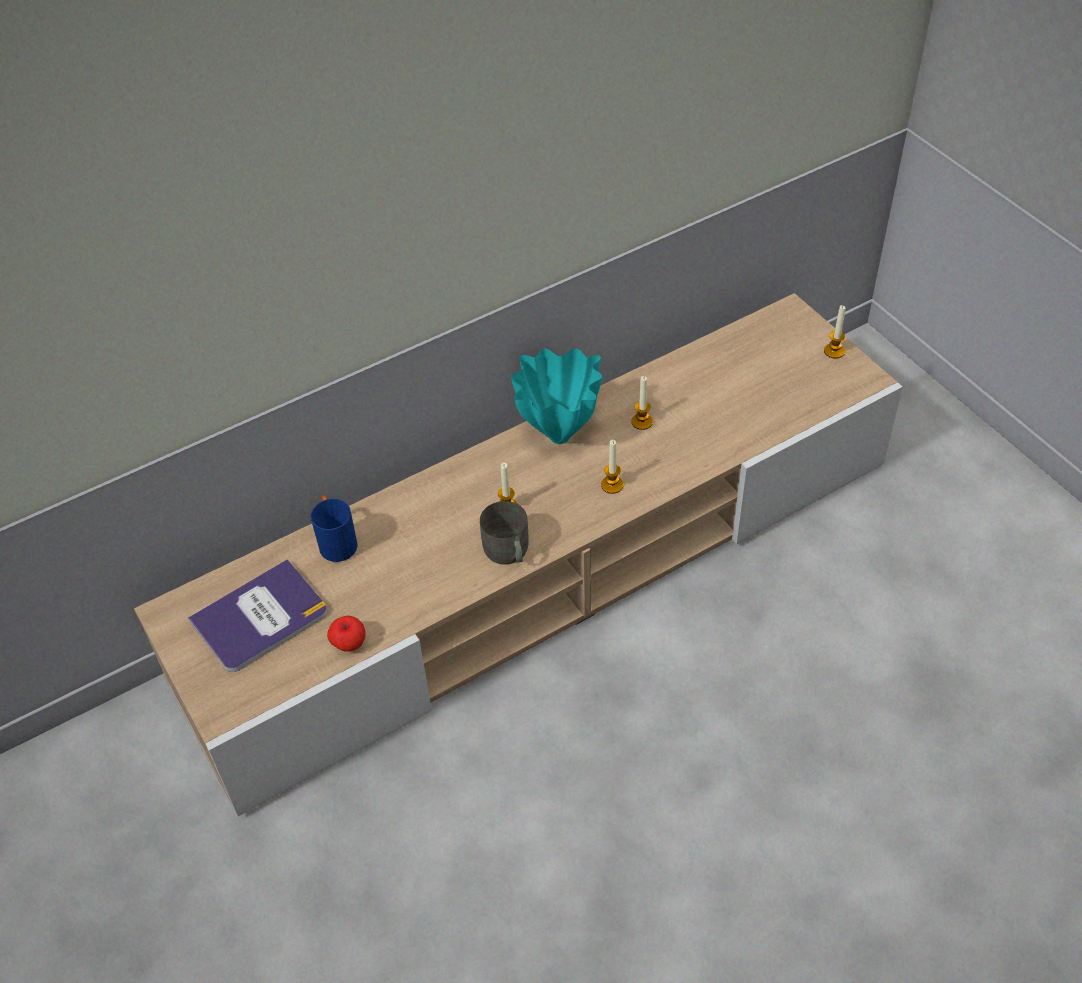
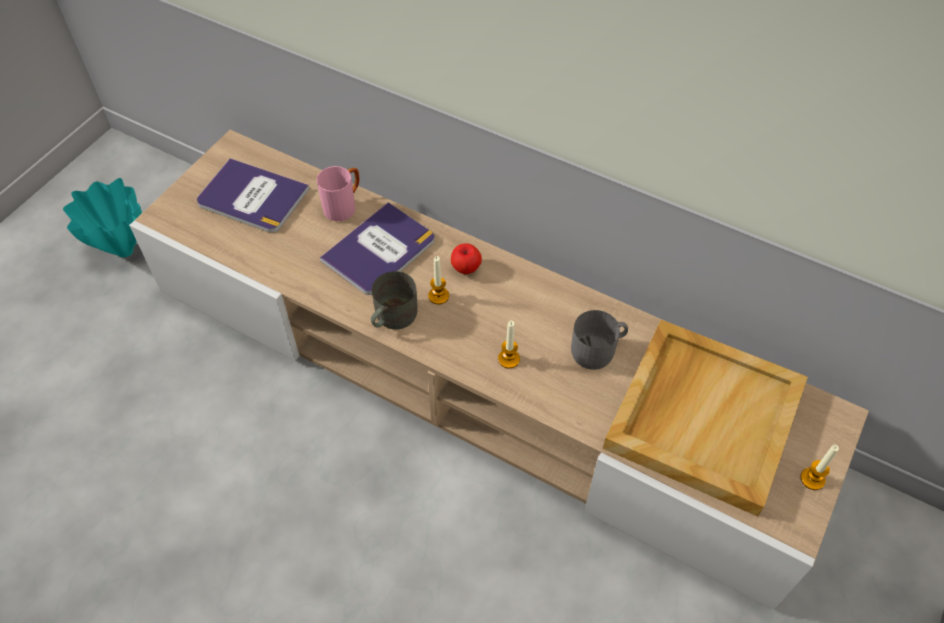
camera: 60 degrees right, 5 degrees up
blue mug [311,496,358,562] -> pink mug [317,166,360,221]
apple [327,616,366,652] -> apple moved to [451,243,482,274]
turquoise vase [511,349,602,444] -> turquoise vase moved to [63,178,142,257]
candle [631,376,653,430] -> grey mug [571,310,628,370]
none -> book [320,202,435,295]
none -> beige tray [603,320,808,517]

